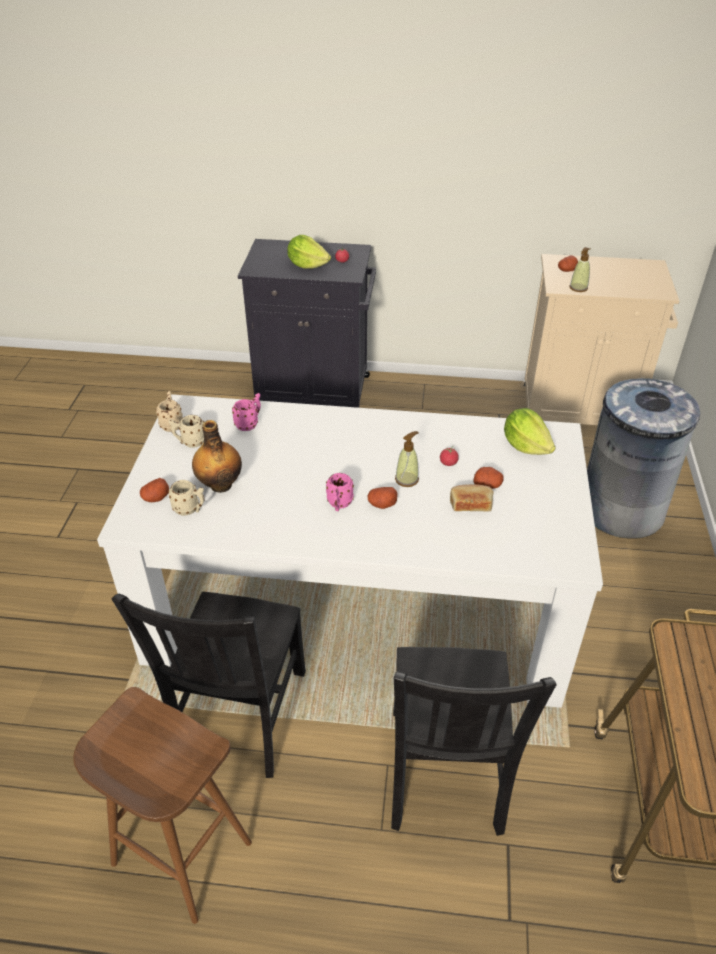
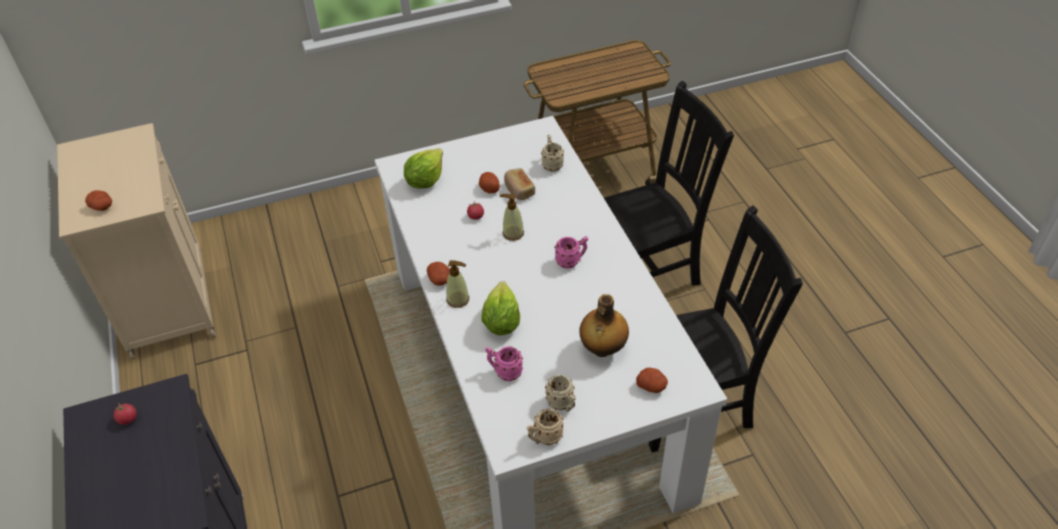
camera: 115 degrees left, 5 degrees up
brown stool [73,687,252,924] -> none
beige mug [168,480,205,516] -> beige mug moved to [541,134,564,172]
lettuce [287,235,331,269] -> lettuce moved to [481,281,520,335]
potato [368,487,398,509] -> potato moved to [427,262,450,286]
soap dispenser [570,247,591,292] -> soap dispenser moved to [446,260,469,308]
grey trash can [587,378,700,539] -> none

